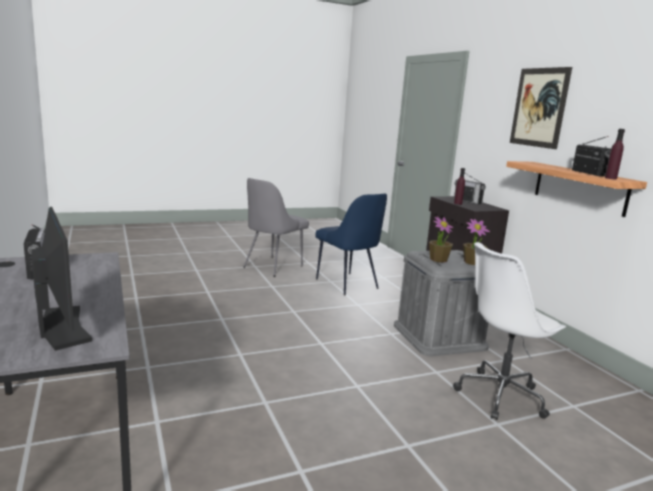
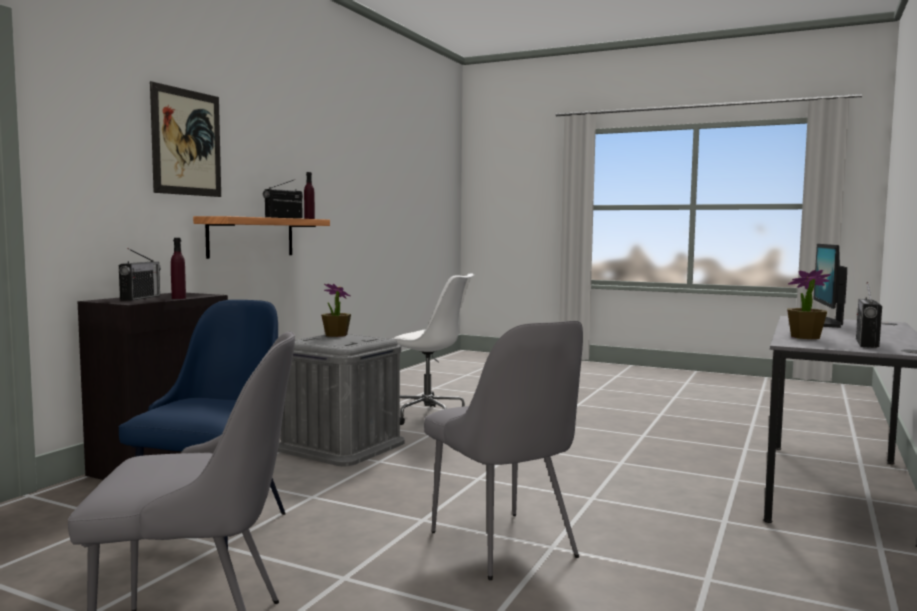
camera: 130 degrees left, 10 degrees down
potted plant [429,216,453,263] -> potted plant moved to [787,270,831,339]
none -> grey chair [424,321,583,580]

